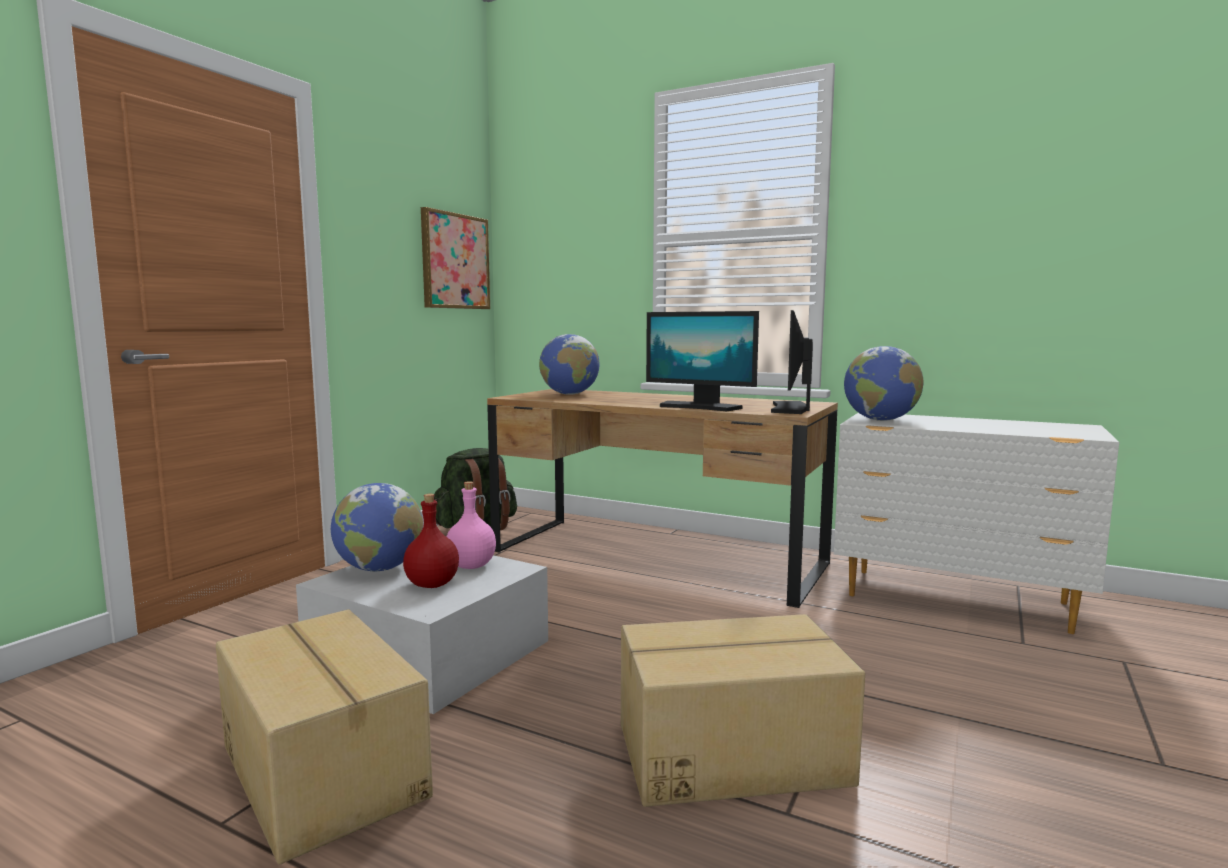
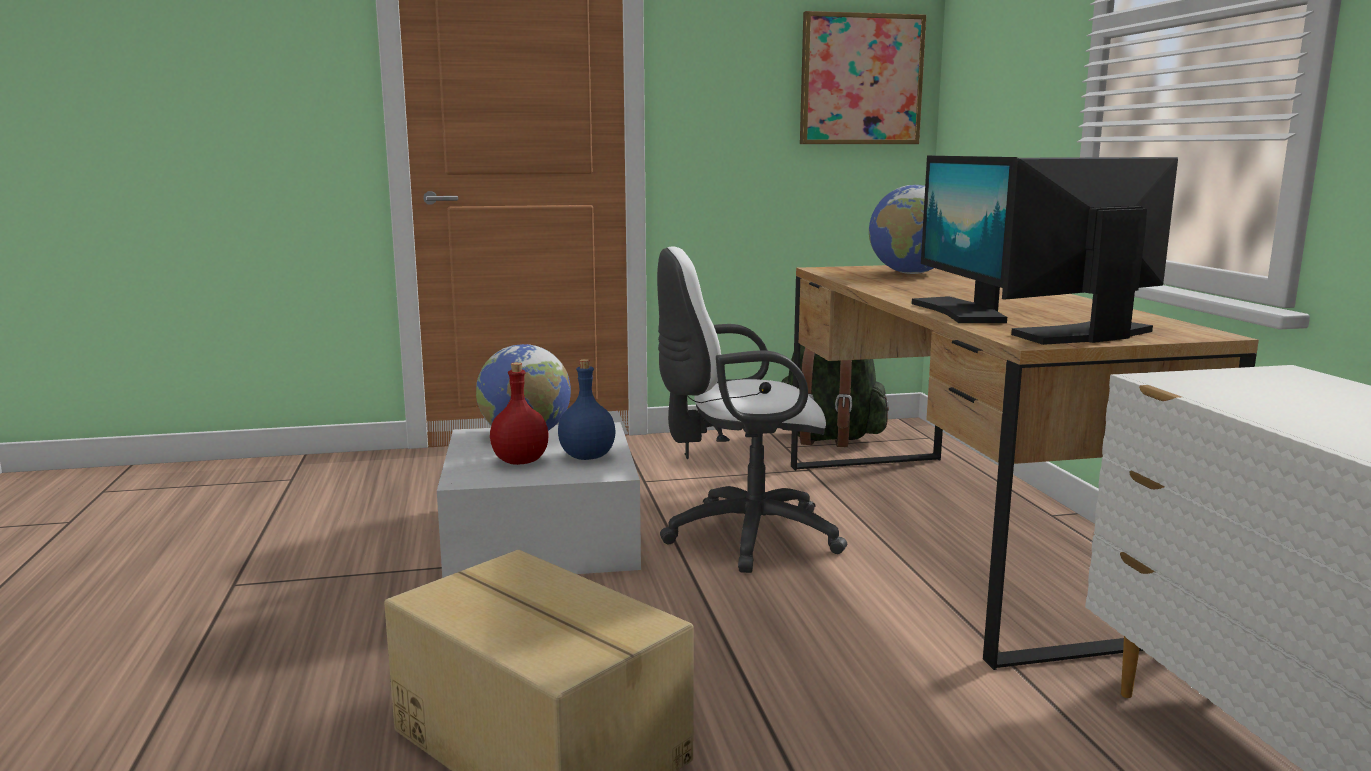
camera: 50 degrees right, 5 degrees up
cardboard box [216,610,433,865] -> none
pink bottle [447,481,496,569] -> blue bottle [558,359,616,460]
globe [844,346,923,421] -> none
none -> white office chair [657,246,847,573]

